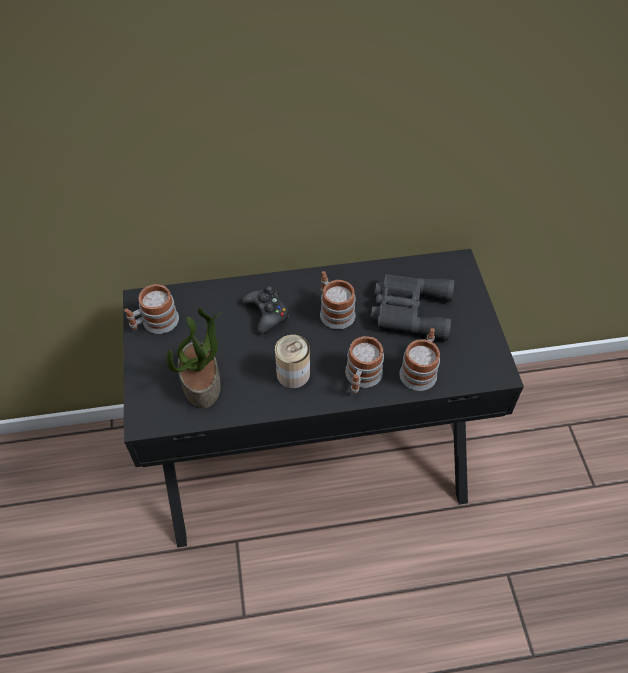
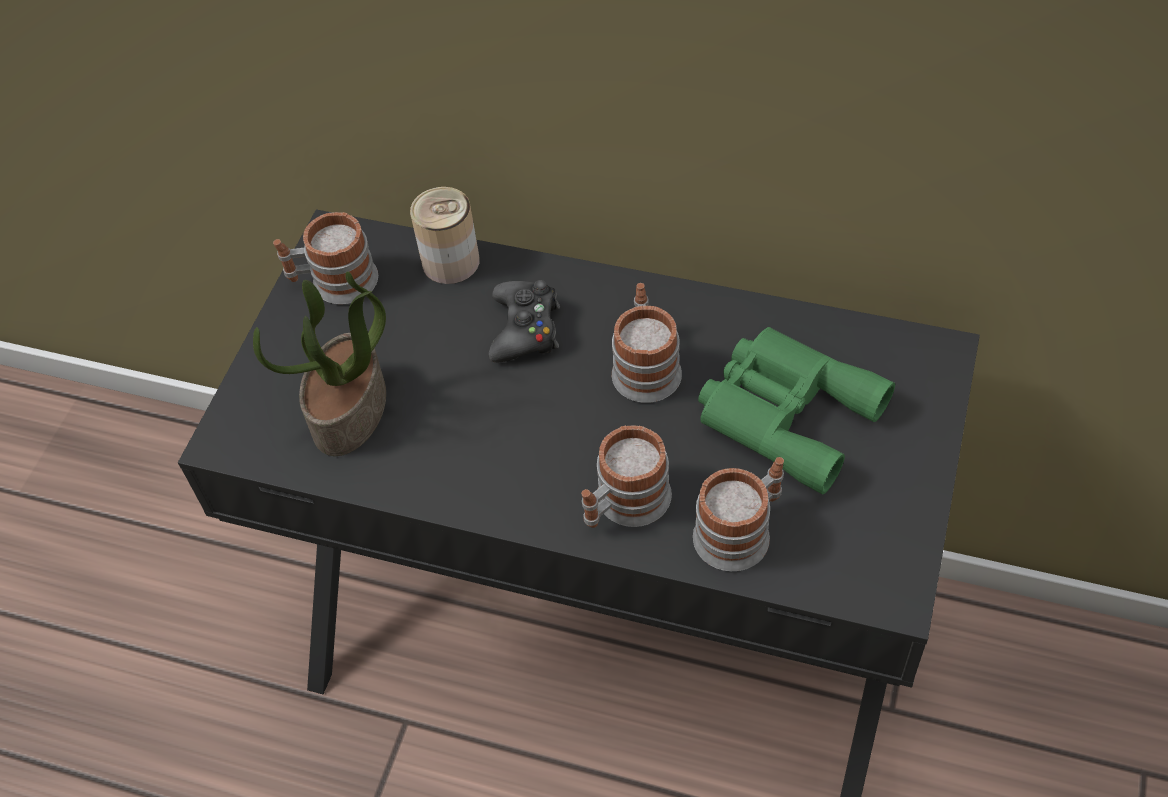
camera: 30 degrees right, 0 degrees up
can [275,335,310,388] -> can moved to [410,187,480,284]
grey binoculars [370,274,454,341] -> green binoculars [698,327,895,494]

